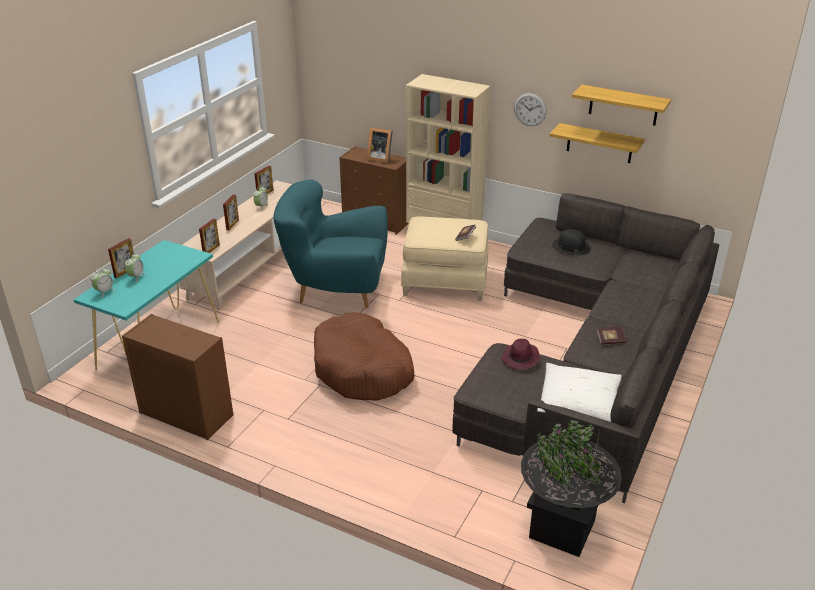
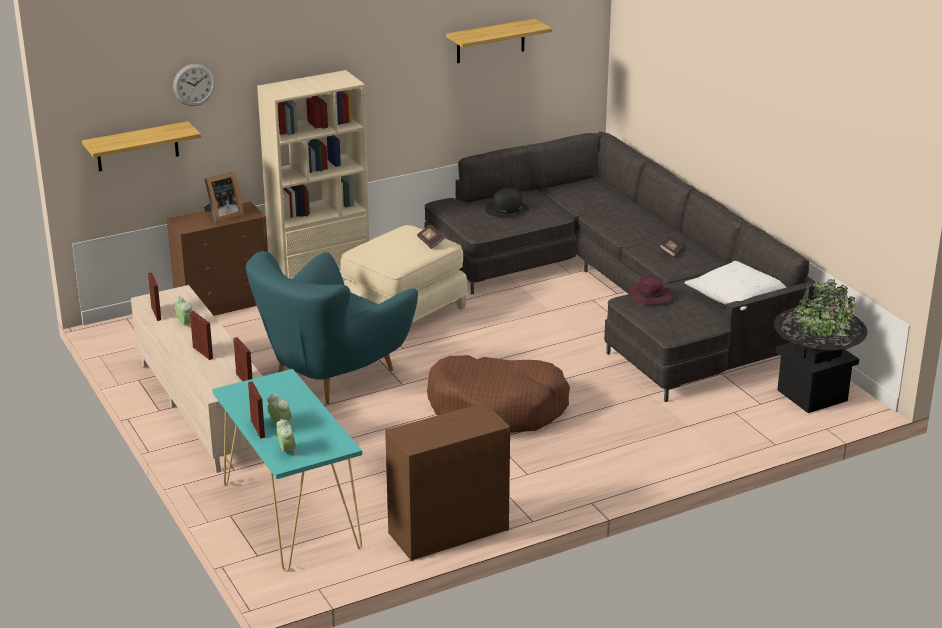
camera: 55 degrees left, 5 degrees down
wall clock [514,93,547,126] -> wall clock moved to [173,64,215,106]
shelf [550,123,645,163] -> shelf moved to [82,121,201,171]

